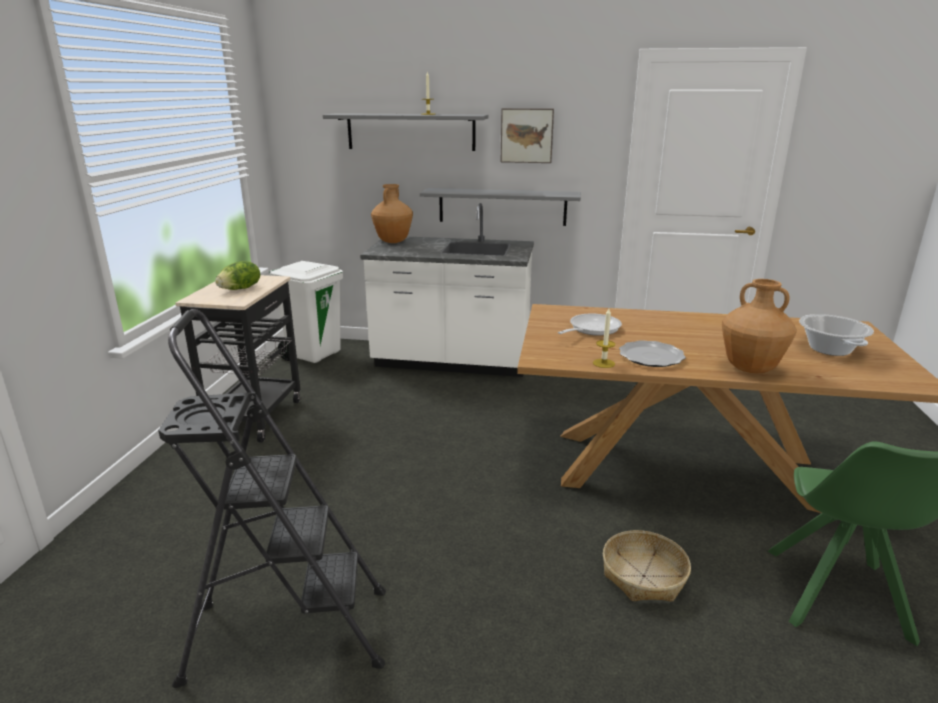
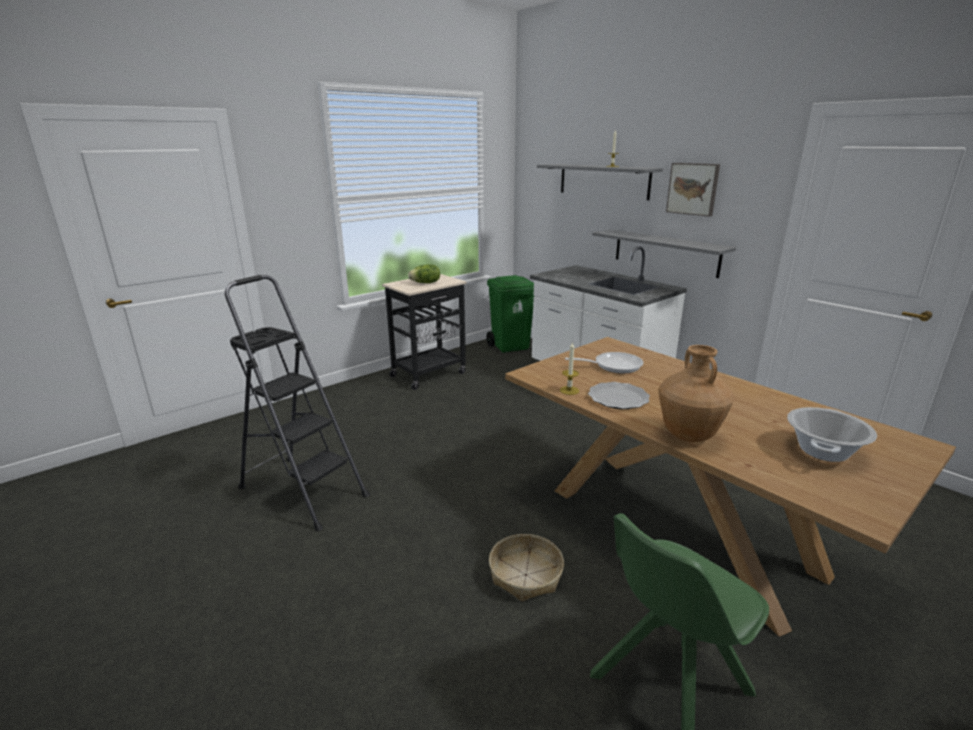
camera: 40 degrees right, 0 degrees up
white trash can [269,261,343,363] -> green trash can [487,275,534,353]
brown vase [371,184,413,243] -> none

